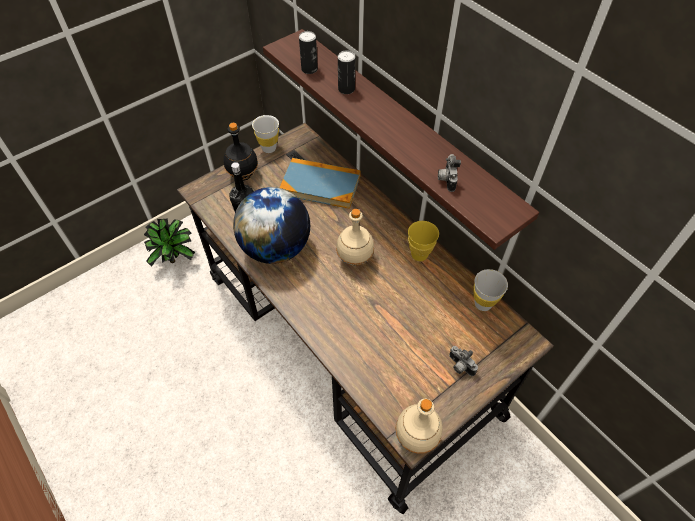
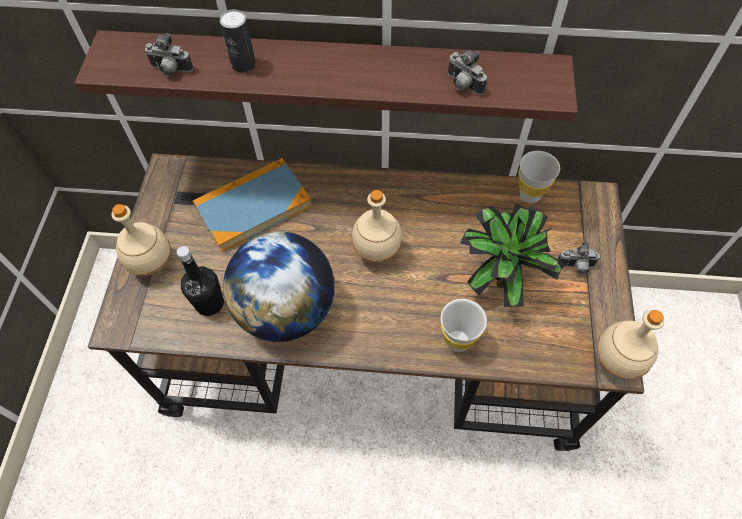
camera: 45 degrees left, 5 degrees up
potted plant [144,218,195,267] -> potted plant moved to [460,203,565,307]
black bottle [223,123,258,181] -> beige bottle [111,204,171,275]
white cup [252,115,279,153] -> white cup moved to [441,299,487,352]
can [299,31,318,74] -> camera [145,33,193,76]
yellow cup [408,221,439,261] -> none

